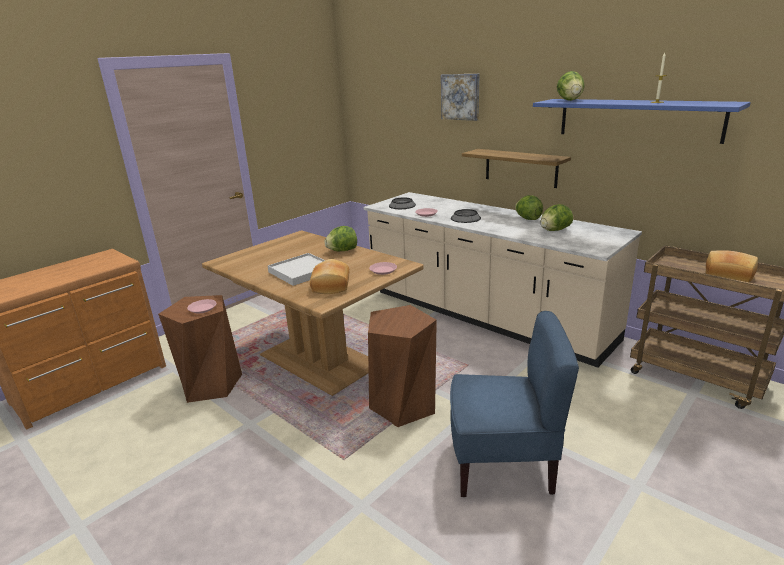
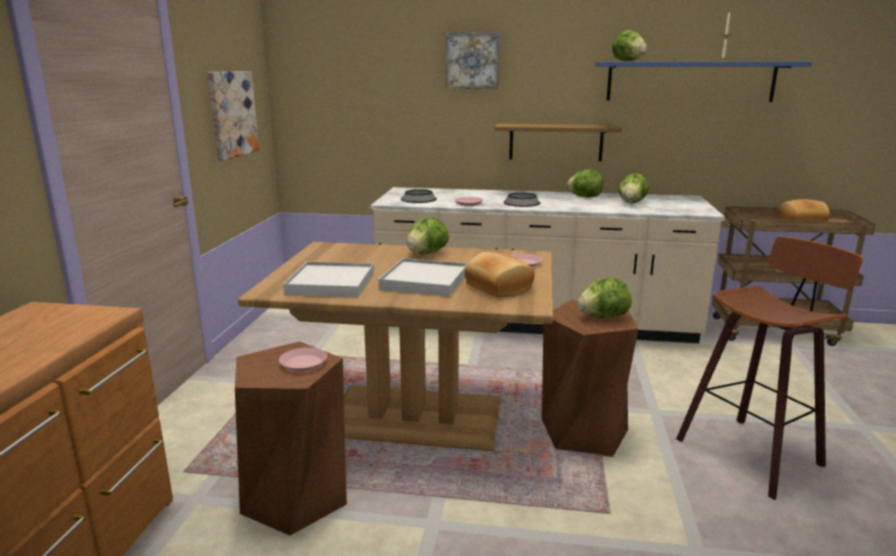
camera: 35 degrees left, 5 degrees down
blue chair [450,311,579,497] -> stool [676,236,863,500]
none -> picture [208,71,259,161]
none -> white tray [283,262,374,298]
none -> lettuce [578,278,632,318]

